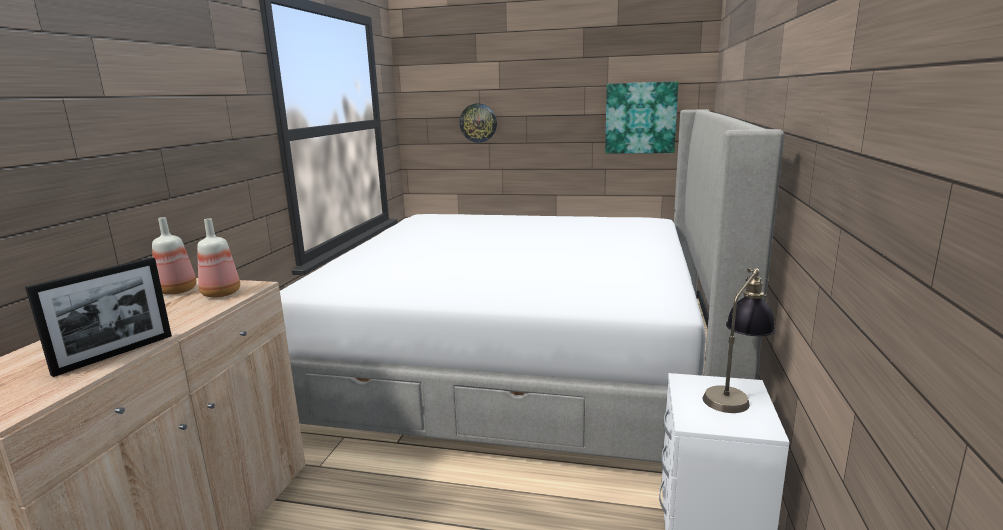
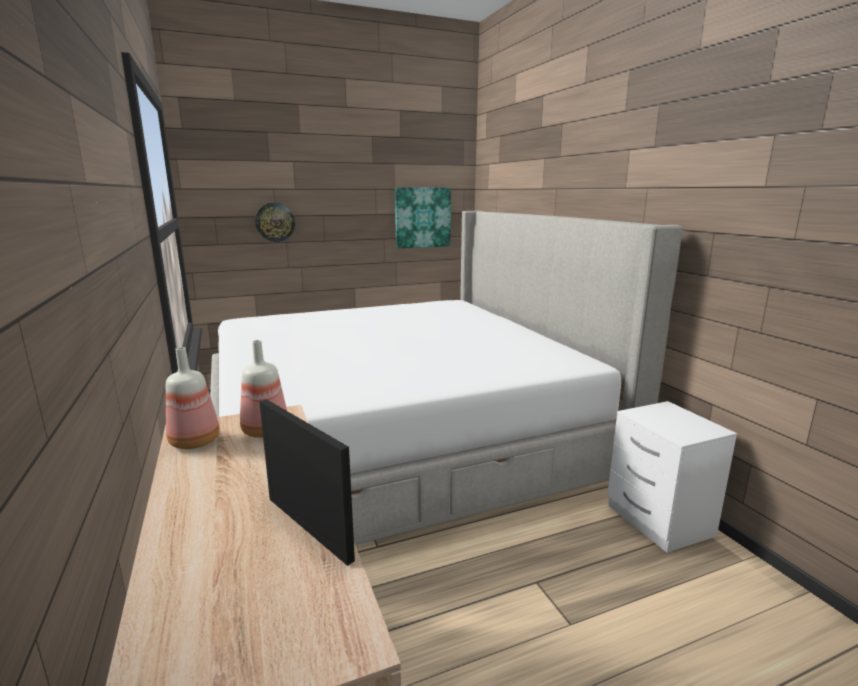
camera: 35 degrees left, 0 degrees up
picture frame [25,257,172,377] -> picture frame turned 45 degrees counterclockwise [259,399,355,566]
table lamp [703,268,775,413] -> none

